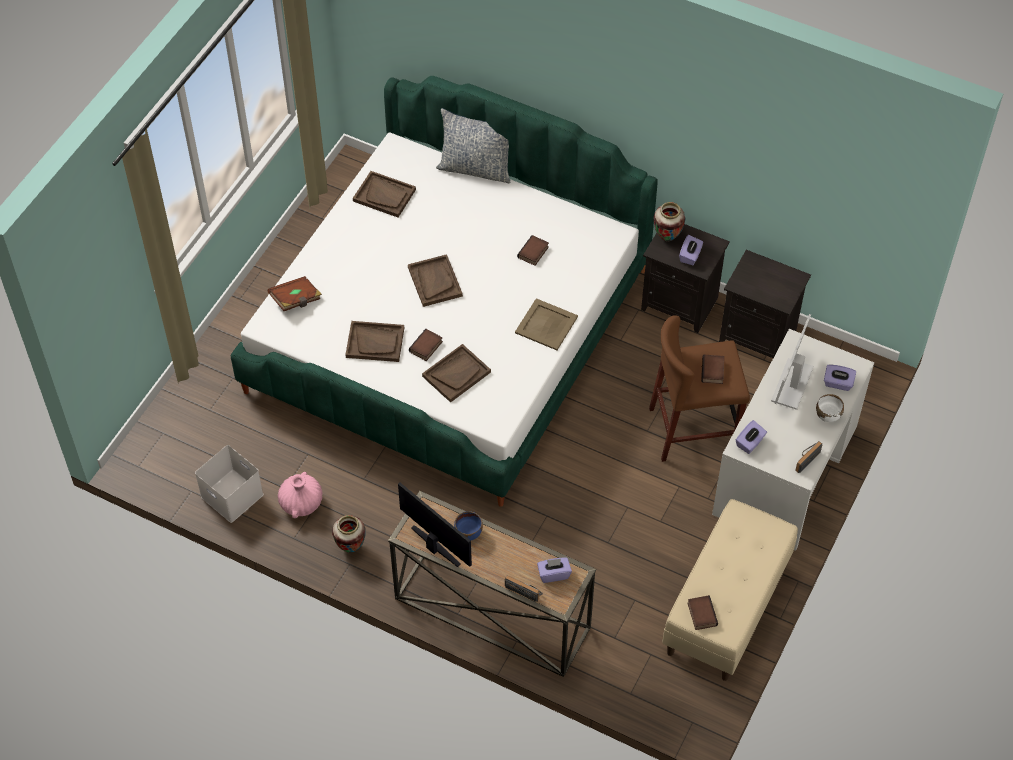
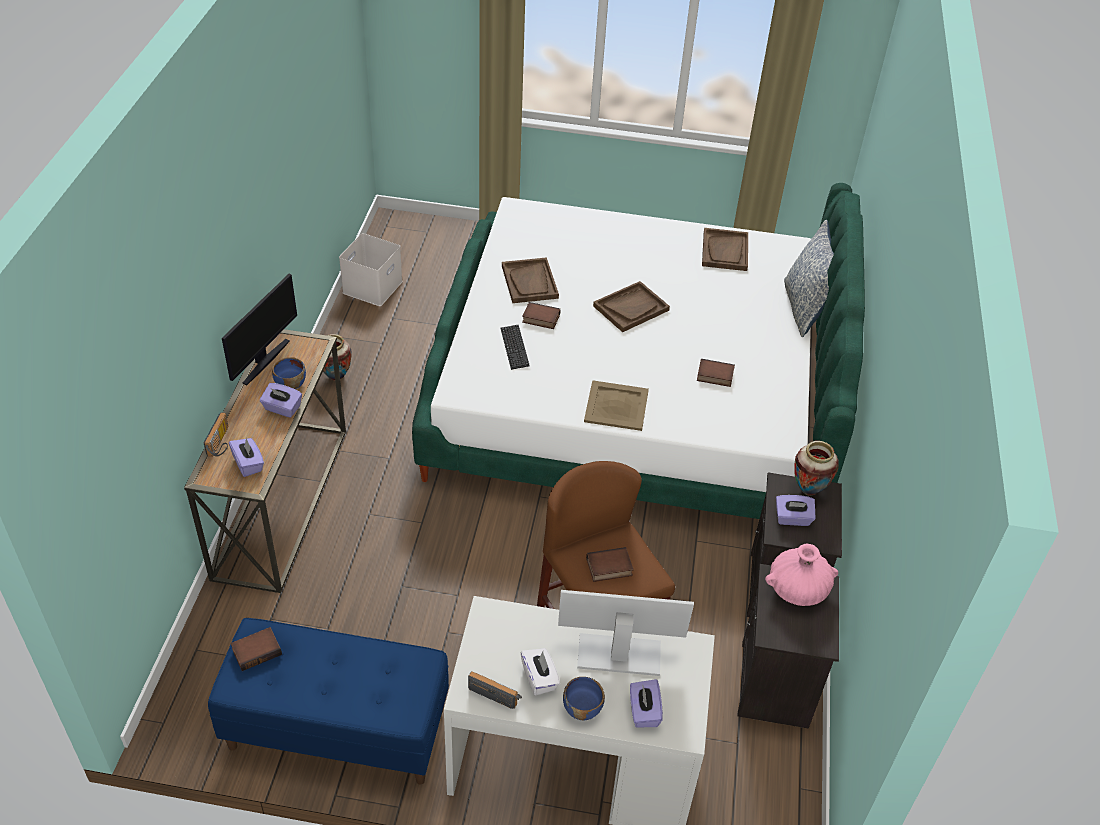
camera: 70 degrees right, 10 degrees down
brown book [268,276,322,311] -> none
pink vase [278,472,323,518] -> pink vase moved to [765,544,838,606]
brown tray [422,344,491,403] -> keyboard [500,325,530,370]
beige bench [662,499,798,681] -> blue bench [208,618,449,785]
purple tissue box [736,420,767,454] -> purple tissue box moved to [260,383,302,418]
white bowl [816,394,844,422] -> blue bowl [563,677,605,721]
none -> white tissue box [521,648,560,695]

